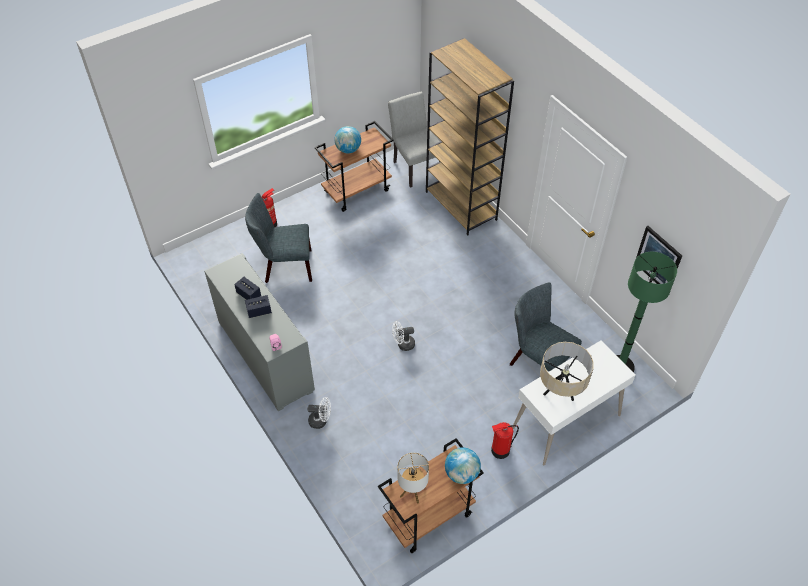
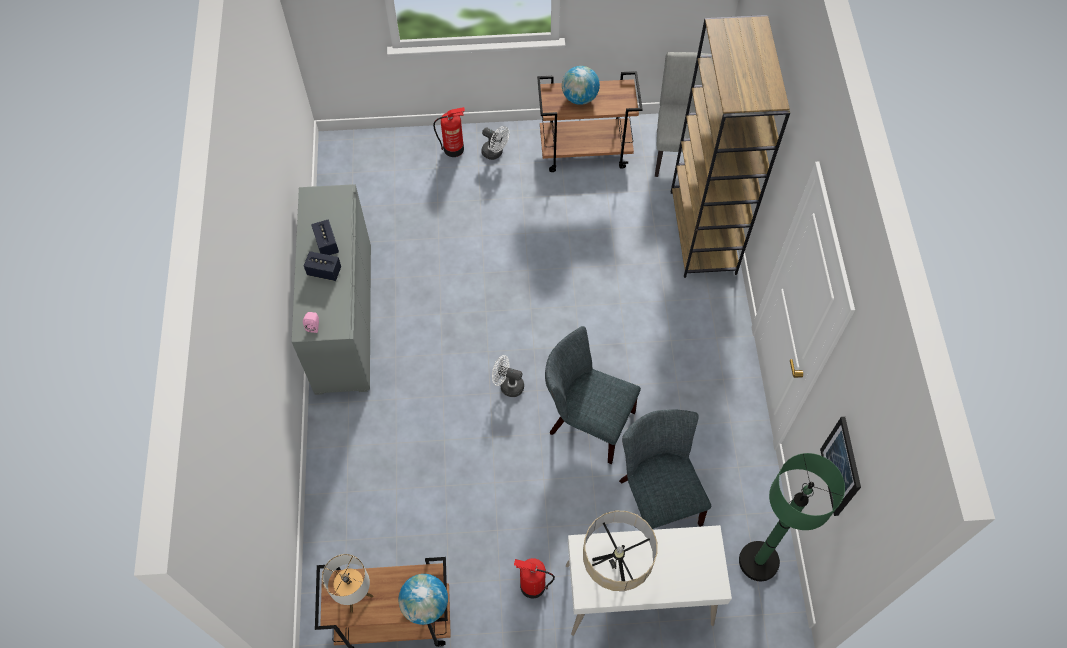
camera: 30 degrees right, 10 degrees up
grey chair [245,193,312,283] -> grey chair moved to [545,326,641,464]
white fan [308,397,331,429] -> white fan moved to [481,126,510,160]

